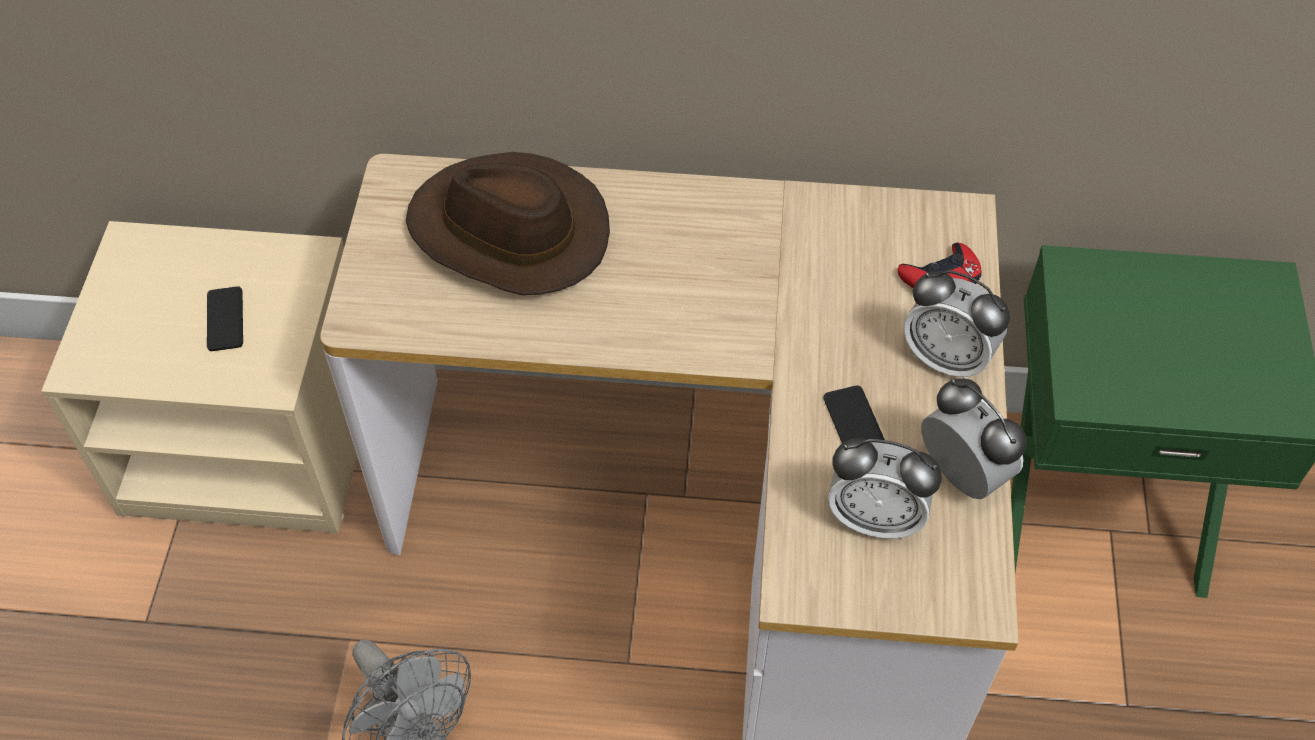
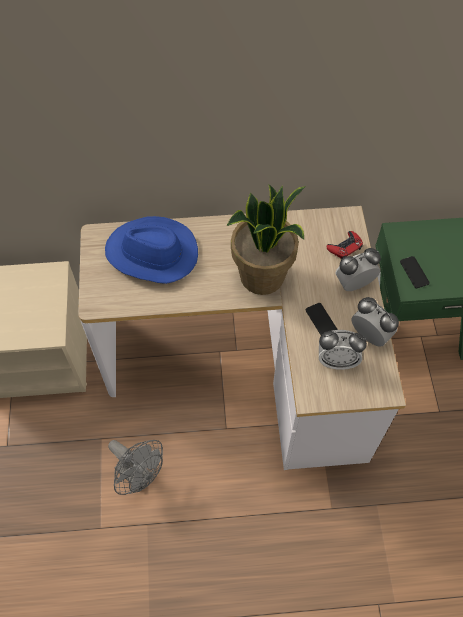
camera: 10 degrees left, 5 degrees up
phone [207,286,243,351] -> phone moved to [400,256,430,288]
brown hat [406,152,610,295] -> blue hat [105,216,198,284]
alarm clock [904,270,1010,379] -> alarm clock turned 135 degrees clockwise [335,248,381,291]
none -> potted plant [227,184,306,295]

